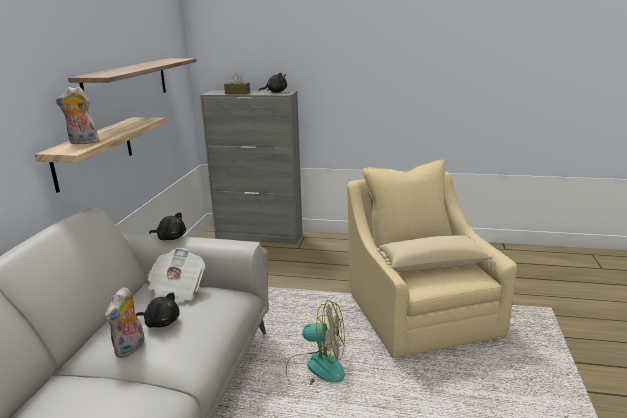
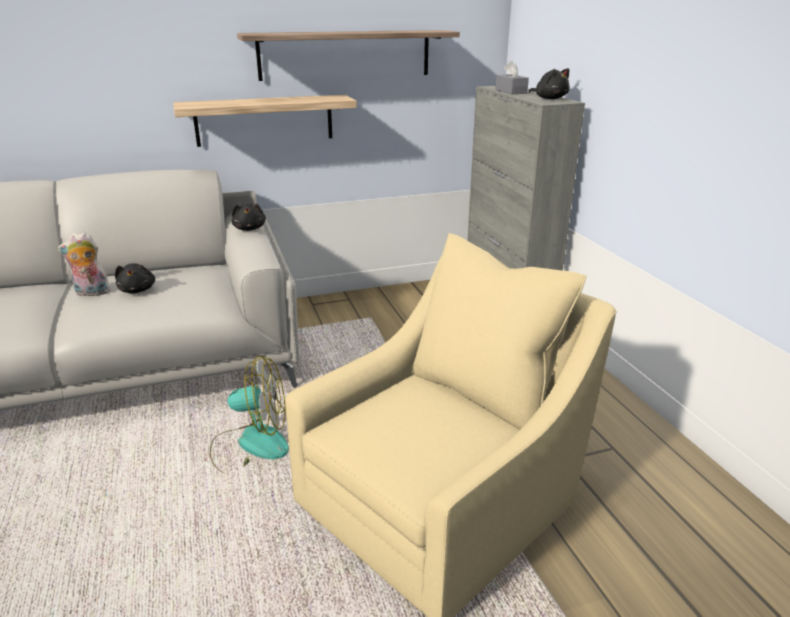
camera: 60 degrees right, 5 degrees up
plush toy [56,86,99,144] -> none
newspaper [147,248,205,303] -> none
brown tissue box [224,73,250,94] -> grey tissue box [495,61,529,94]
fan [286,300,345,385] -> fan turned 75 degrees counterclockwise [210,356,289,474]
beige pillow [376,235,492,272] -> none

